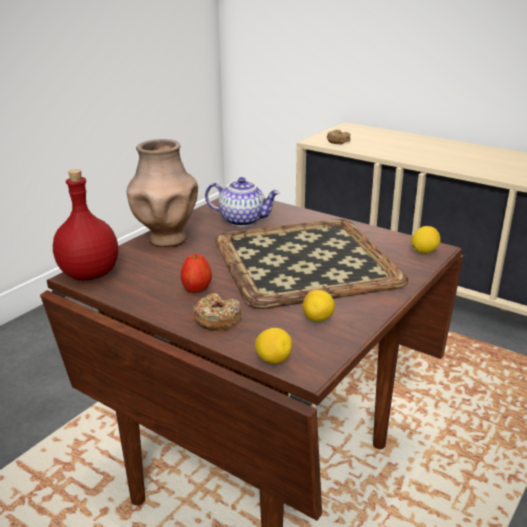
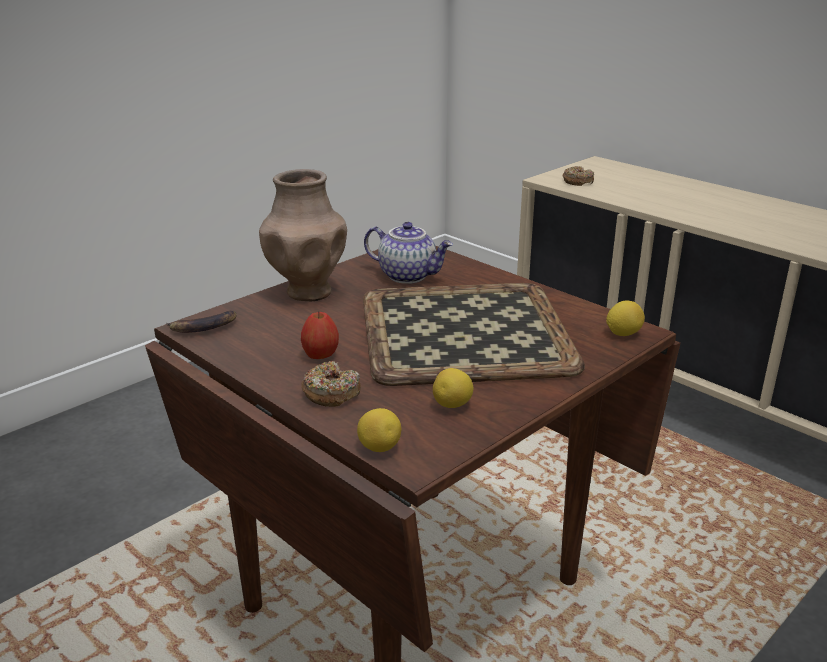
camera: 10 degrees right, 0 degrees up
red bottle [53,169,118,281] -> banana [166,310,237,333]

